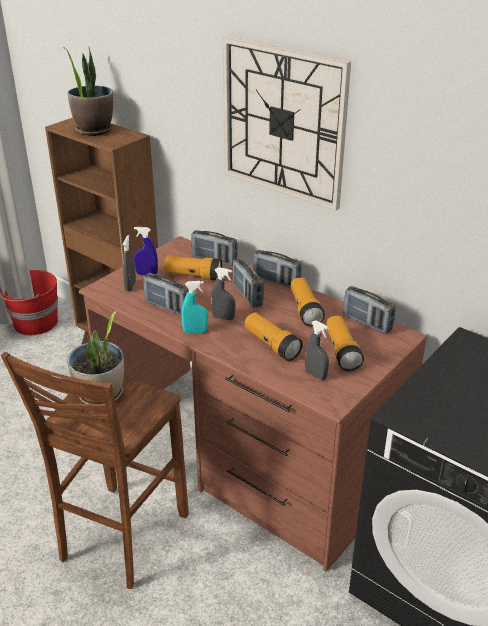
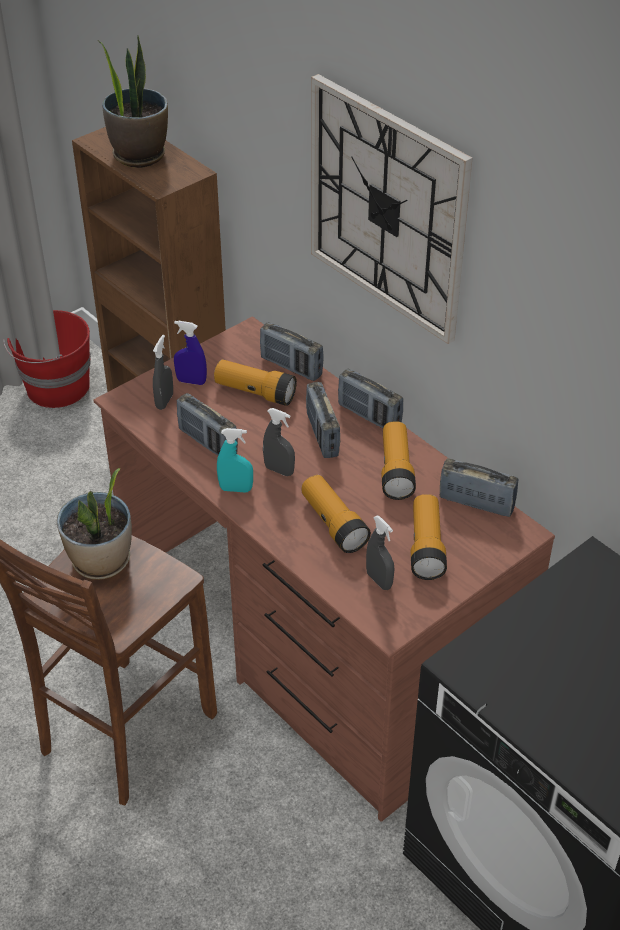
camera: 10 degrees right, 10 degrees up
radio [343,286,396,334] -> radio turned 150 degrees clockwise [440,458,519,517]

